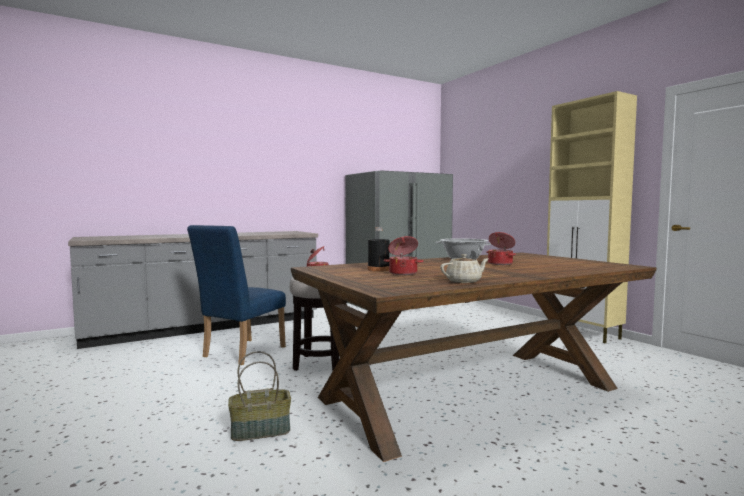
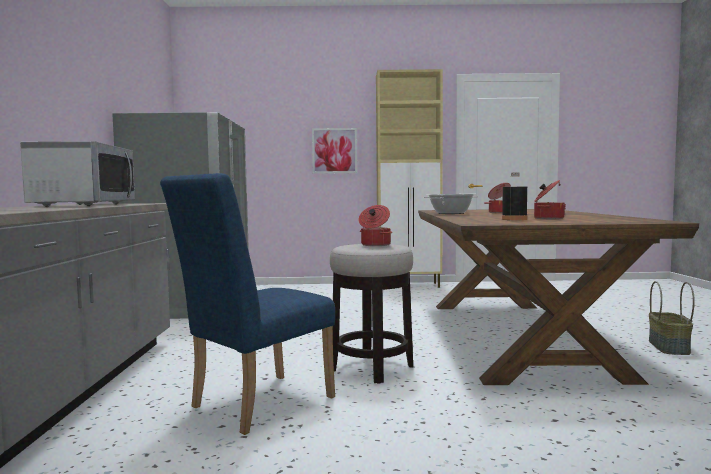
camera: 60 degrees left, 0 degrees up
blue chair [187,225,286,365] -> blue chair turned 75 degrees clockwise [160,173,335,435]
basket [228,351,291,441] -> basket moved to [649,281,695,355]
beige teapot [440,254,488,283] -> none
none -> microwave [20,142,135,207]
none -> picture [312,128,357,174]

